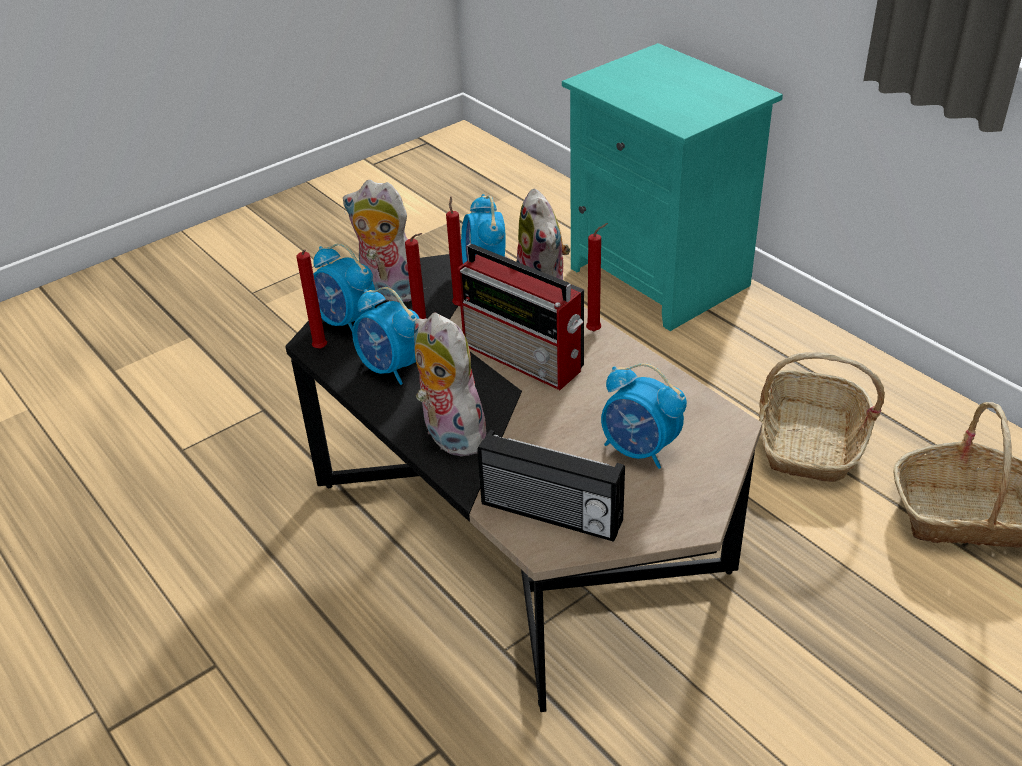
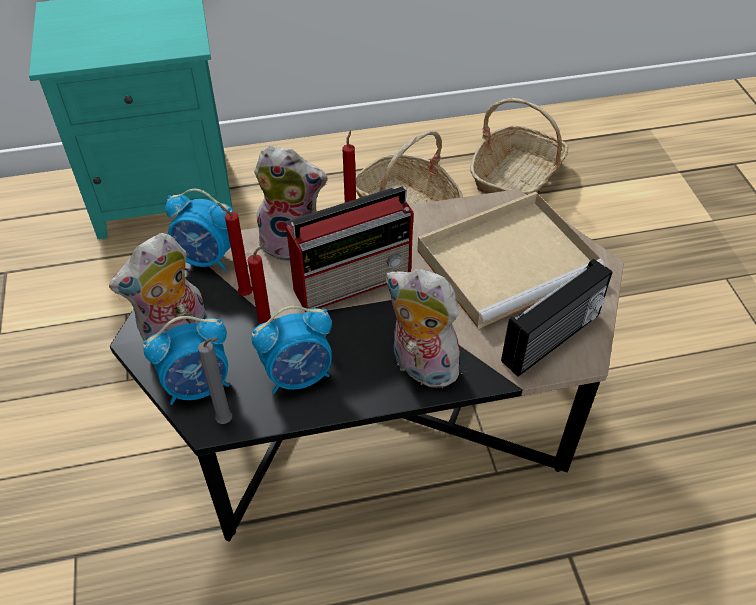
camera: 65 degrees left, 10 degrees up
red candle [296,249,327,349] -> grey candle [198,338,232,424]
plush toy [414,312,486,457] -> plush toy turned 45 degrees clockwise [385,269,462,388]
alarm clock [601,363,687,469] -> beige tray [417,192,605,329]

